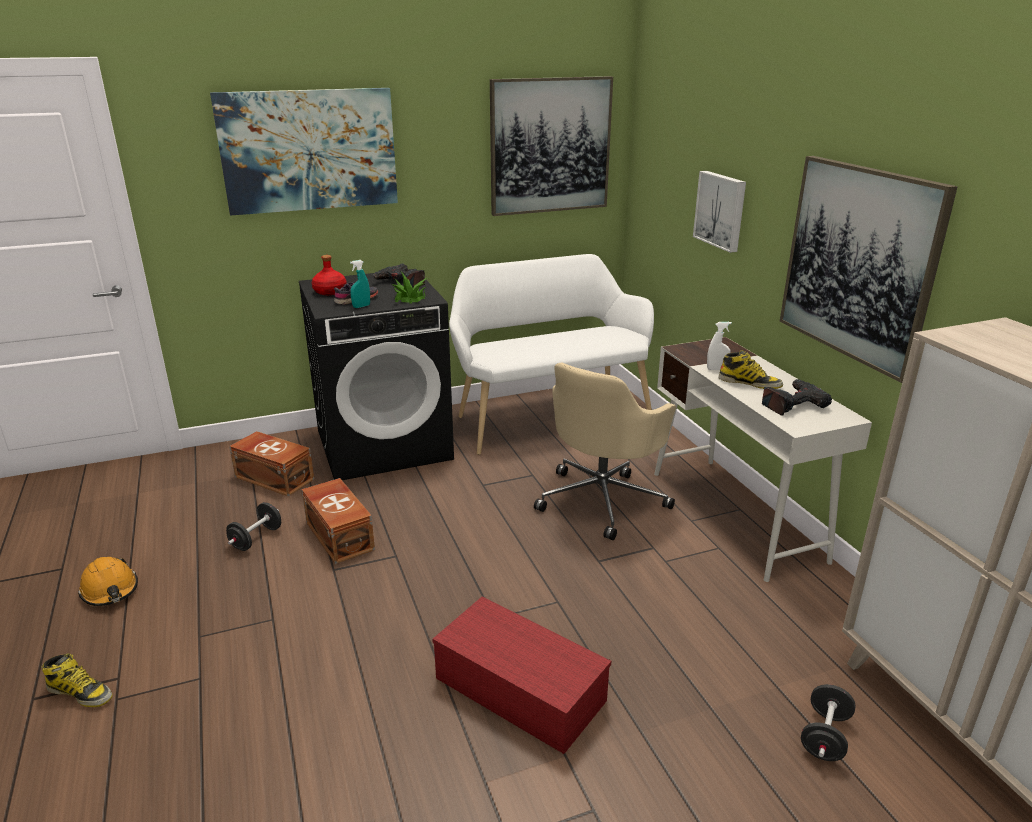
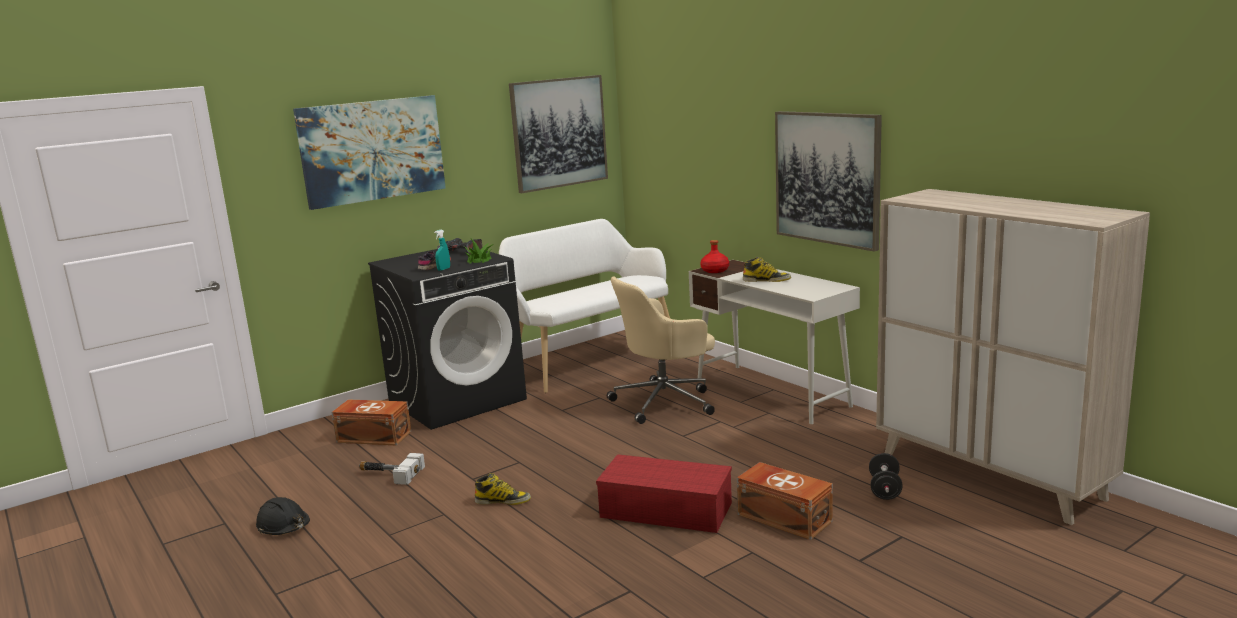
camera: 15 degrees left, 10 degrees down
boot [41,653,113,707] -> boot moved to [475,473,531,505]
orange hard hat [78,557,138,606] -> black hard hat [256,497,310,535]
black dumbbell [226,502,281,551] -> hammer [359,453,425,485]
brown storage box [302,478,375,564] -> brown storage box moved to [737,462,833,540]
red bottle [312,255,347,295] -> red bottle moved to [700,240,729,273]
beige office chair [534,363,676,540] -> beige office chair turned 45 degrees clockwise [607,276,715,424]
picture [693,171,746,253] -> none
white spray bottle [707,322,732,370] -> none
power drill [762,379,832,416] -> none

